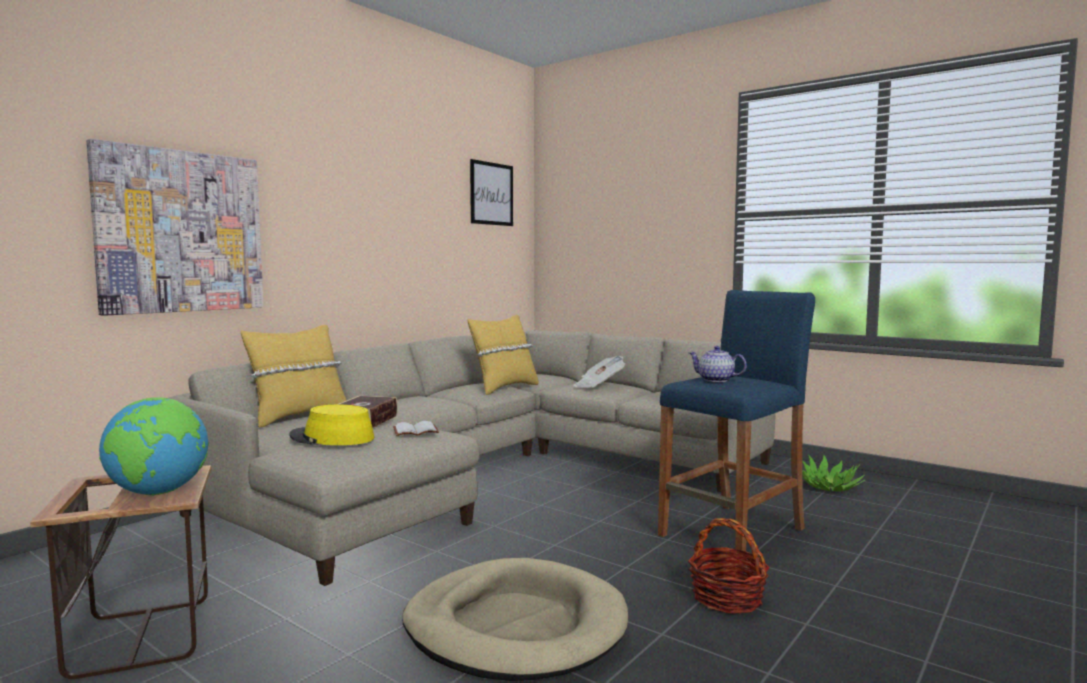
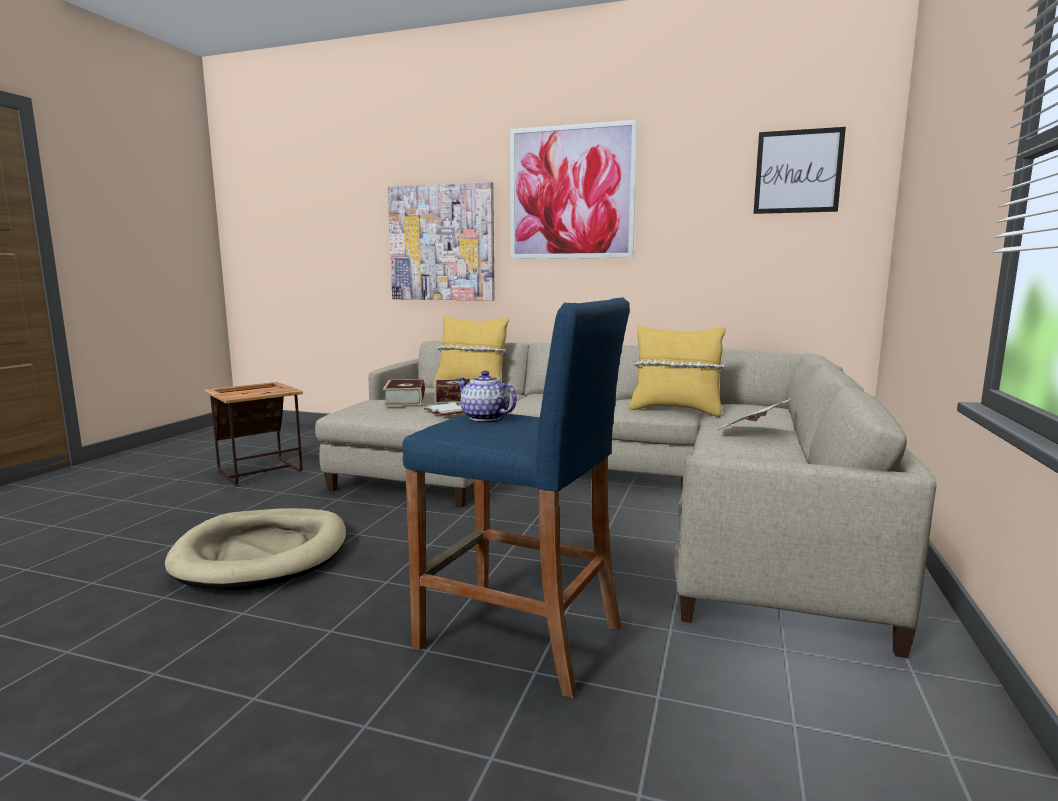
camera: 70 degrees right, 5 degrees up
globe [99,397,209,495] -> none
yellow hat [289,405,374,445] -> book [383,379,425,406]
basket [688,518,770,614] -> none
teapot [689,346,747,382] -> teapot turned 60 degrees counterclockwise [457,371,517,421]
potted plant [802,455,865,492] -> none
none -> picture [510,120,638,259]

